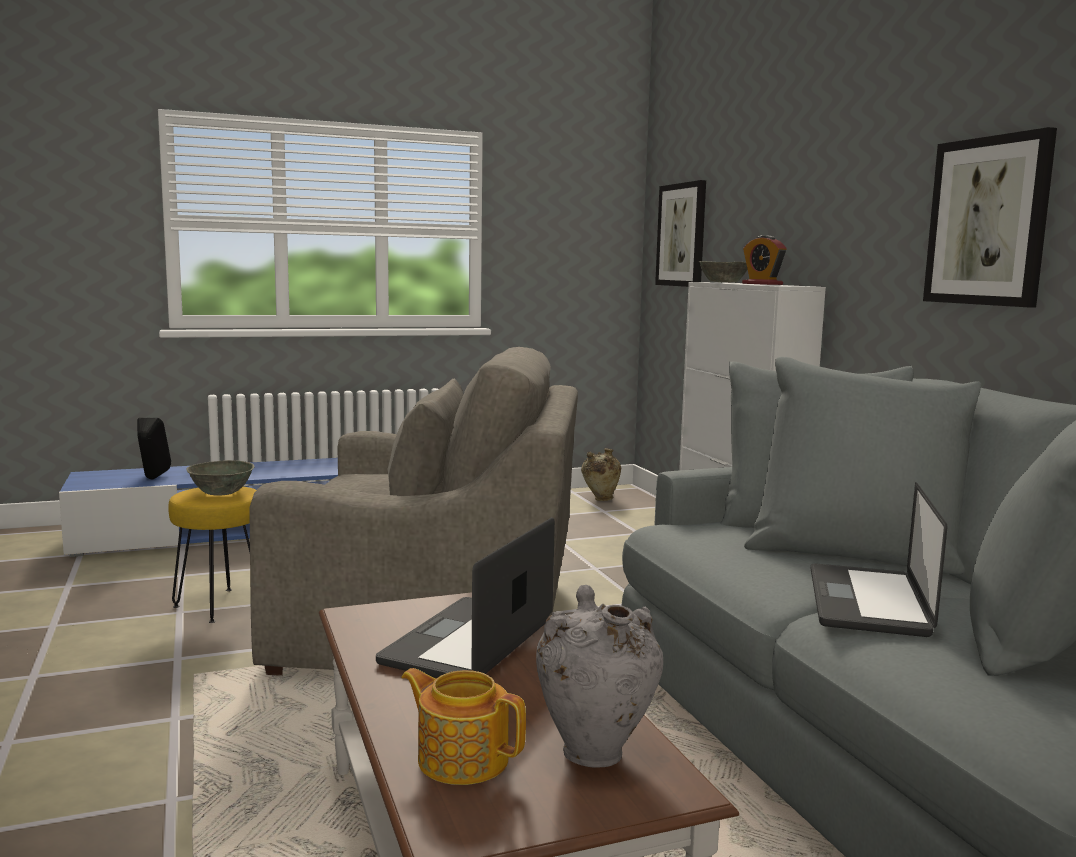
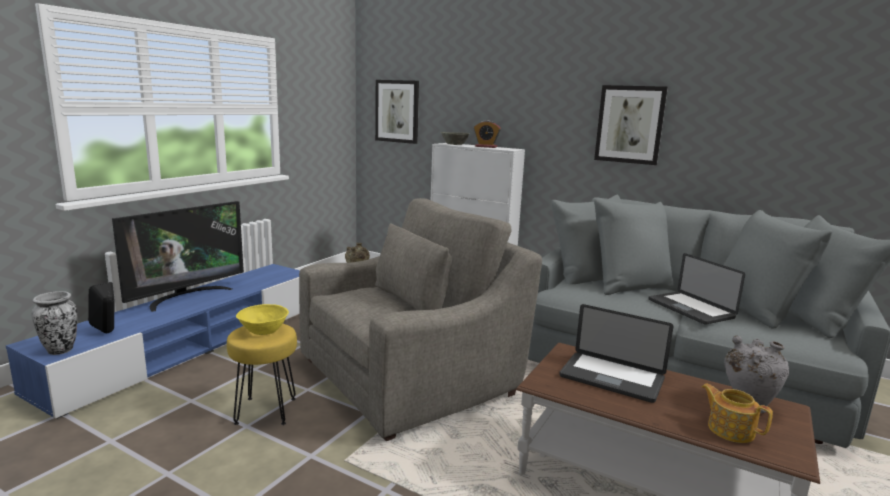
camera: 40 degrees left, 5 degrees up
grey bowl [186,460,255,495] -> yellow bowl [236,304,289,335]
laptop [376,517,555,678] -> laptop turned 45 degrees counterclockwise [560,304,674,403]
teapot [401,668,526,785] -> teapot turned 60 degrees clockwise [702,383,773,443]
none -> vase [32,291,77,355]
none -> television [112,201,244,312]

